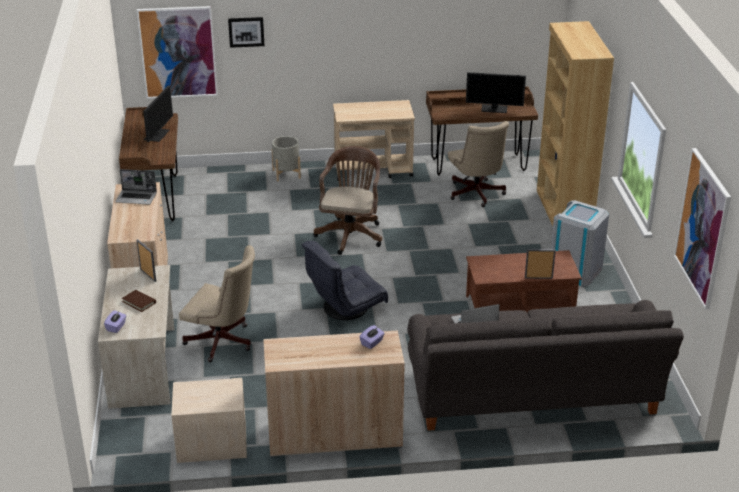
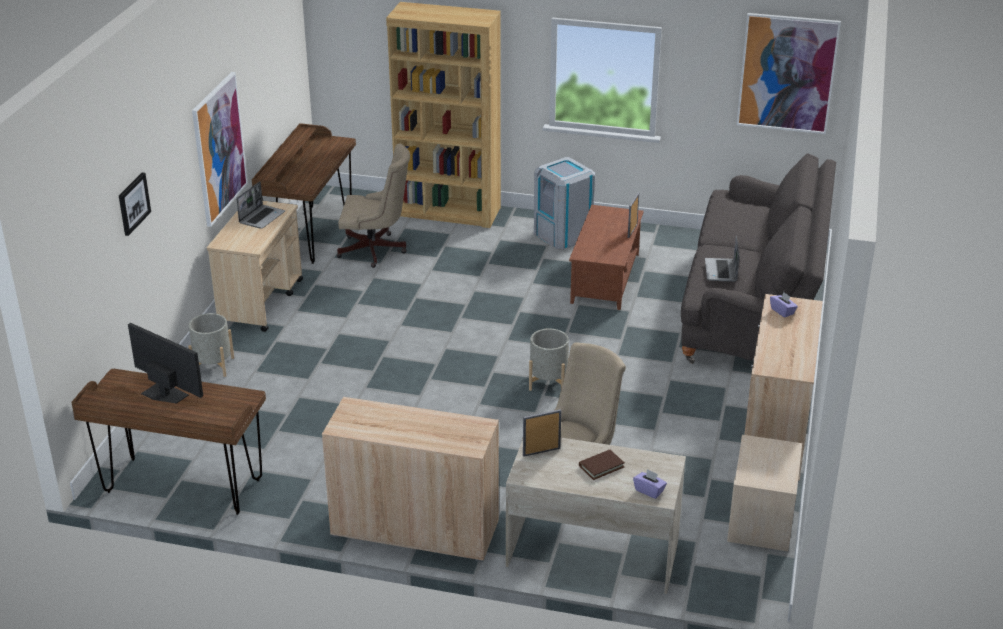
camera: 70 degrees left, 0 degrees up
laptop [115,169,157,205] -> laptop moved to [236,181,285,228]
picture [137,6,218,99] -> picture moved to [192,72,248,227]
grey armchair [302,241,388,320] -> grey planter [529,329,569,391]
brown office chair [313,146,382,255] -> none
monitor [466,72,526,113] -> none

